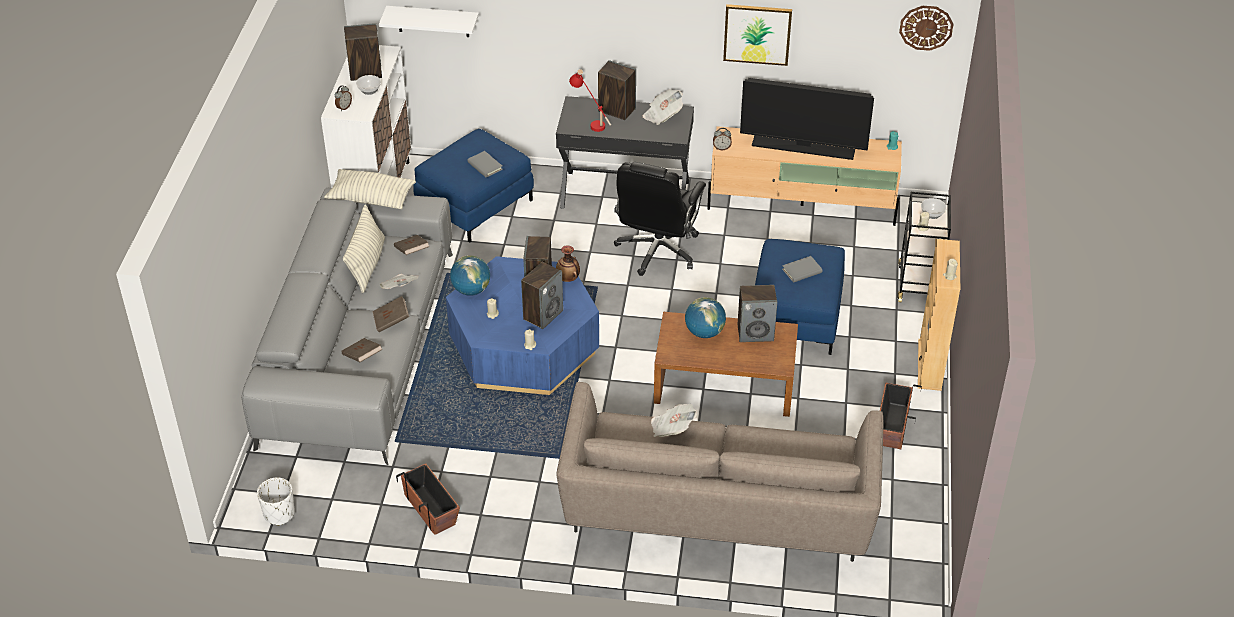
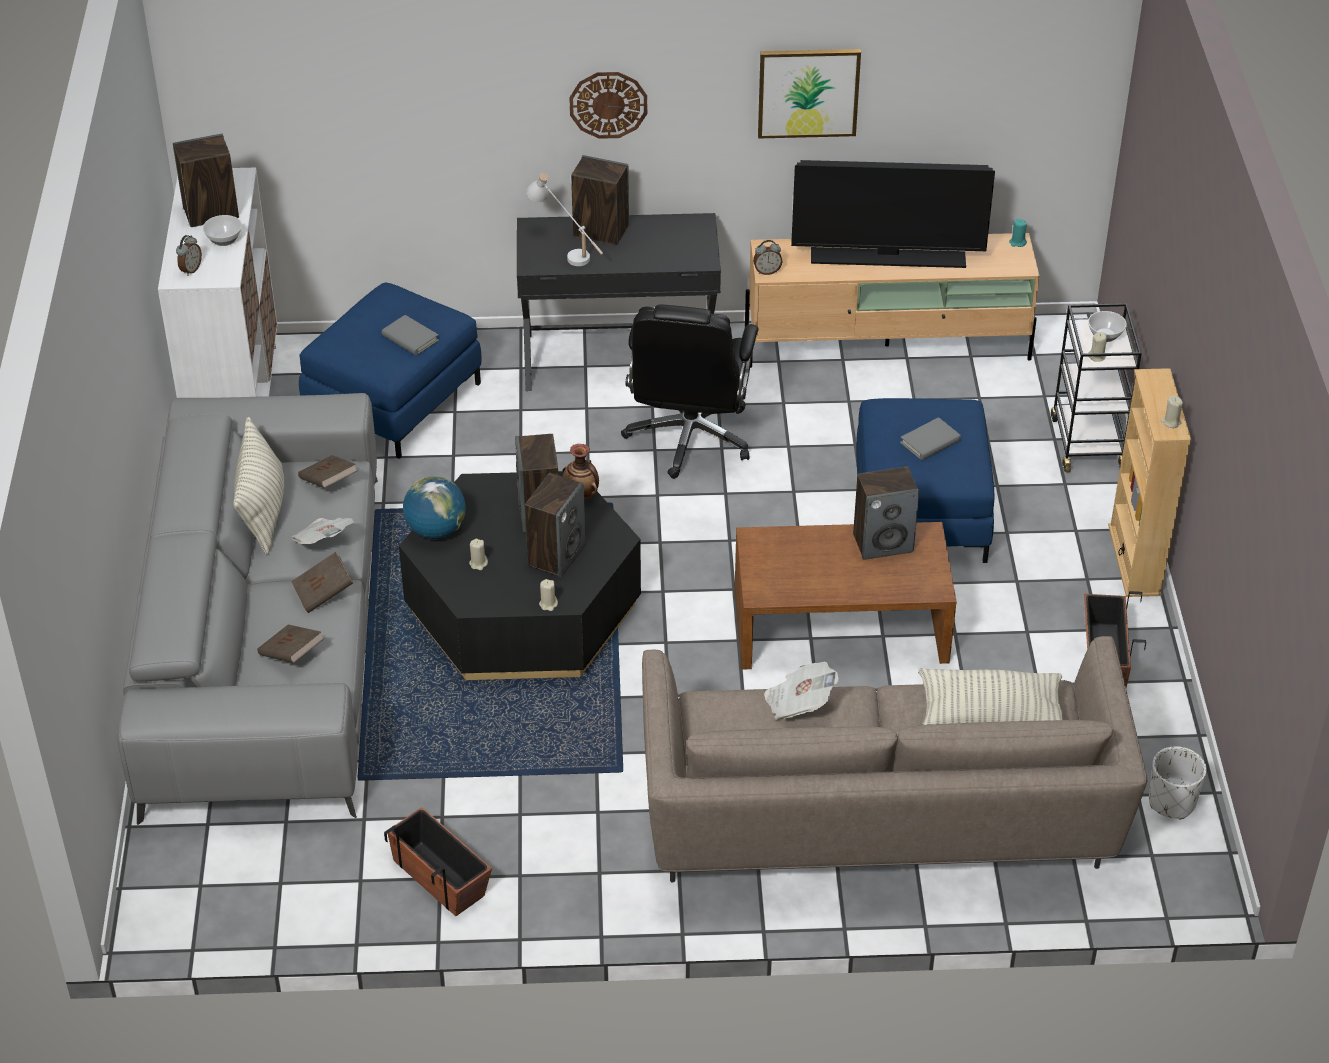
camera: 10 degrees left, 0 degrees up
white planter [257,477,295,526] -> white planter moved to [1149,746,1207,819]
pillow [324,169,416,209] -> pillow moved to [918,668,1063,725]
white shelf [379,6,479,37] -> none
blue coffee table [446,256,599,395] -> black coffee table [399,471,641,680]
red table lamp [569,69,611,132] -> white table lamp [526,173,603,266]
newspaper [643,89,683,125] -> none
globe [685,297,726,338] -> none
wall clock [899,6,953,51] -> wall clock moved to [569,72,647,139]

